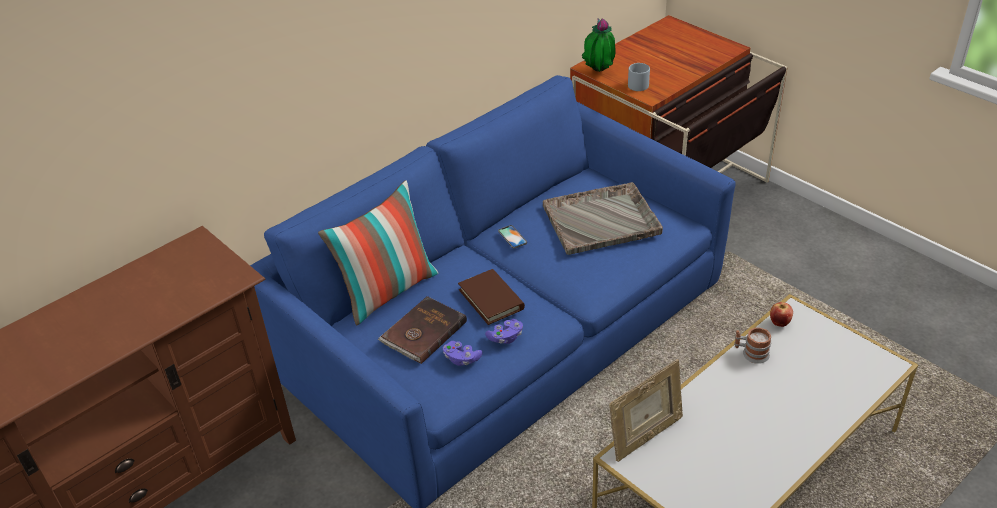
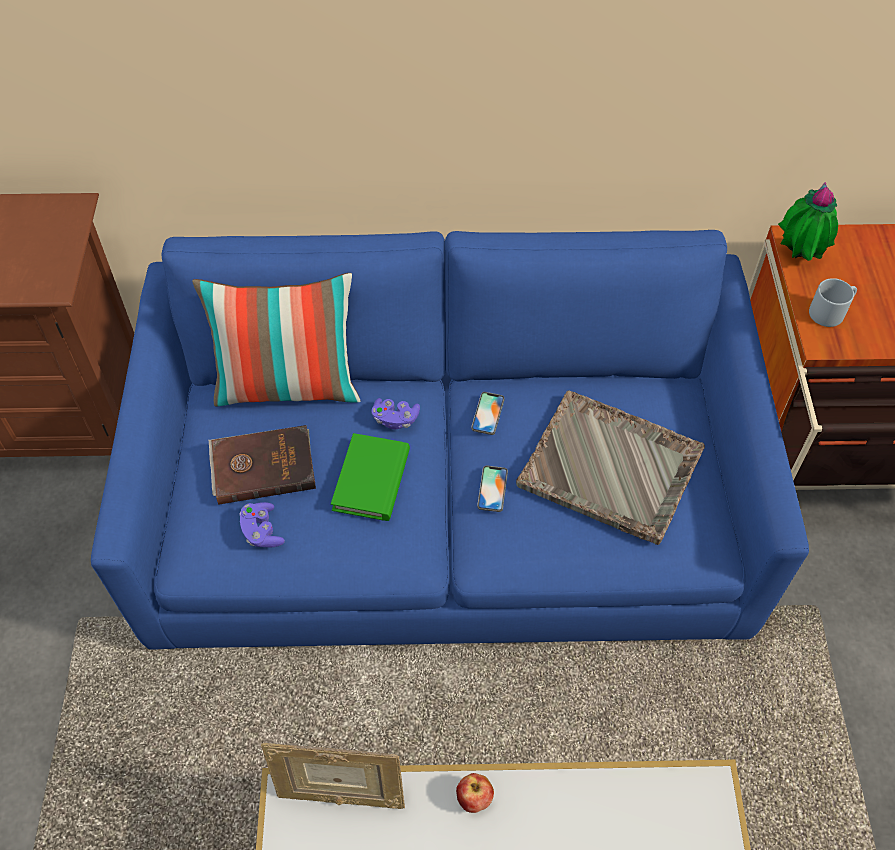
camera: 40 degrees right, 15 degrees up
brown book [458,269,525,325] -> green book [331,433,410,521]
purple game controller [485,319,523,344] -> purple game controller moved to [372,398,420,429]
mug [734,327,771,364] -> none
apple [770,302,793,327] -> apple moved to [456,773,494,813]
none -> phone [477,466,508,512]

